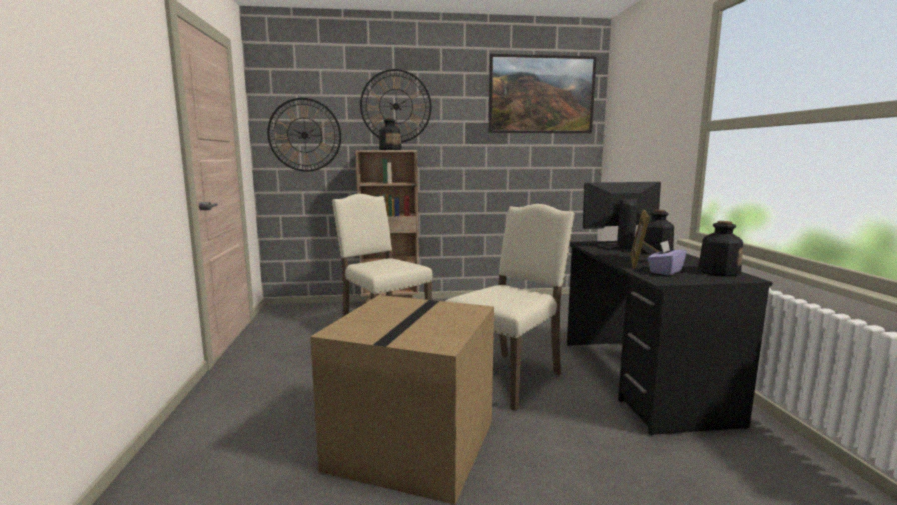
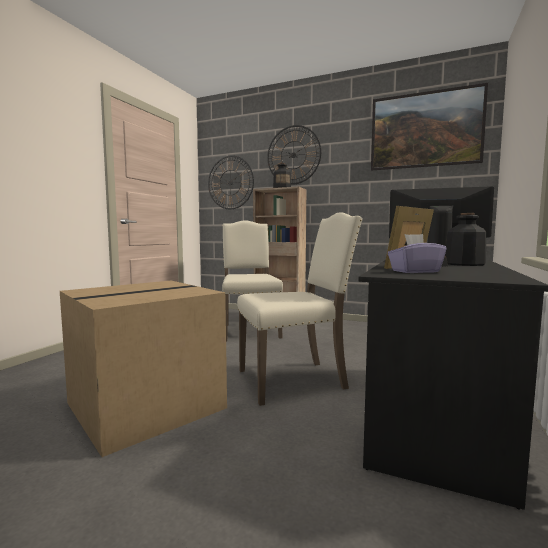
camera: 30 degrees right, 5 degrees down
bottle [698,221,743,276] -> none

